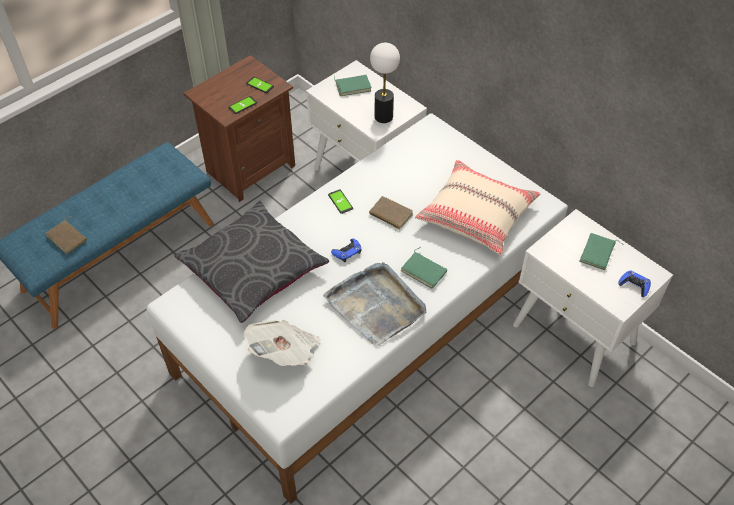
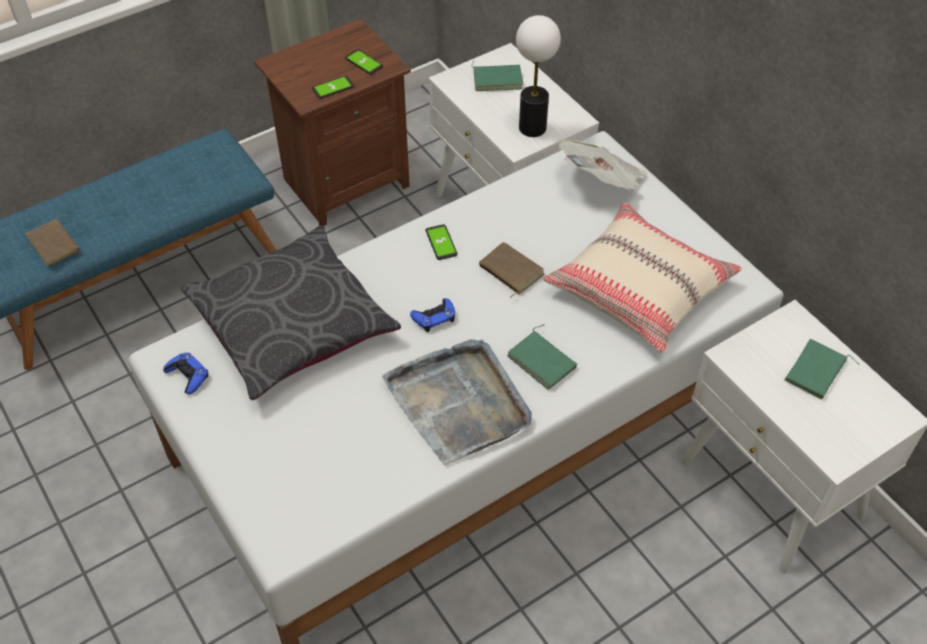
camera: 10 degrees right, 0 degrees up
newspaper [243,320,320,366] -> newspaper moved to [559,139,647,190]
blue game controller [618,271,651,297] -> blue game controller moved to [163,352,208,394]

